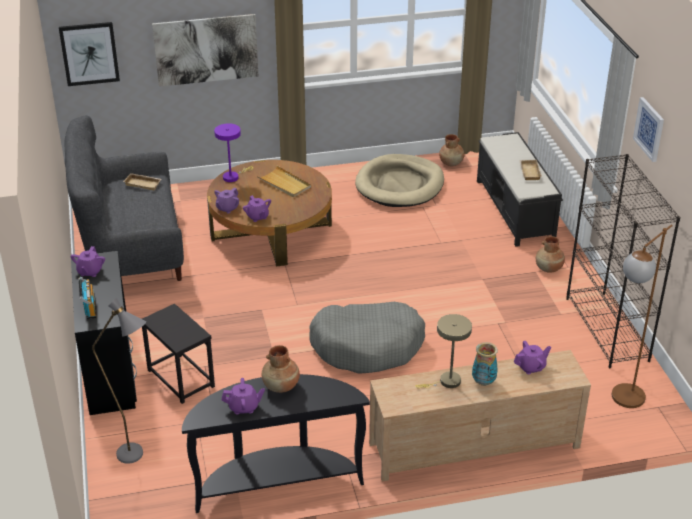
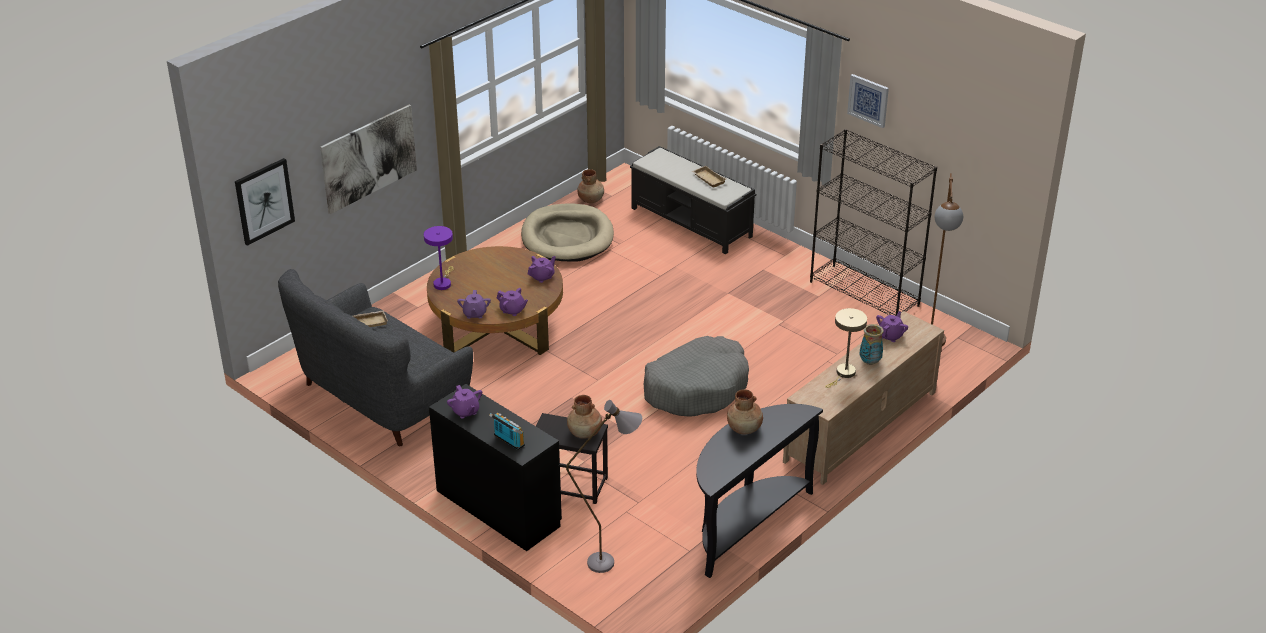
camera: 35 degrees left, 0 degrees up
purple teapot [222,378,265,414] -> purple teapot moved to [528,256,556,283]
beige tray [257,166,311,197] -> none
brown vase [536,236,565,273] -> brown vase moved to [567,395,602,439]

